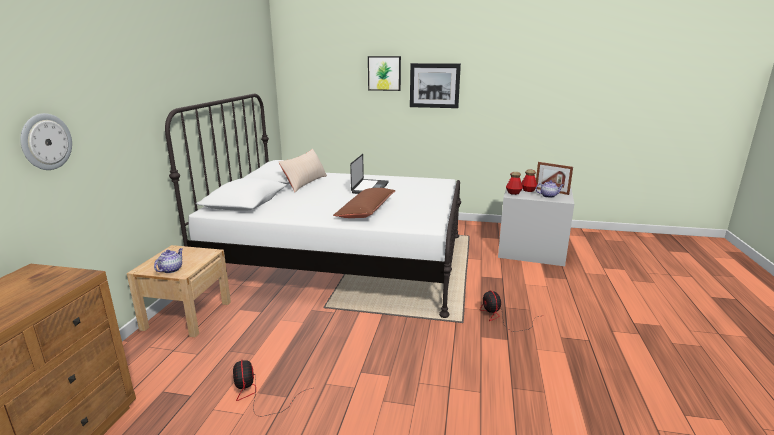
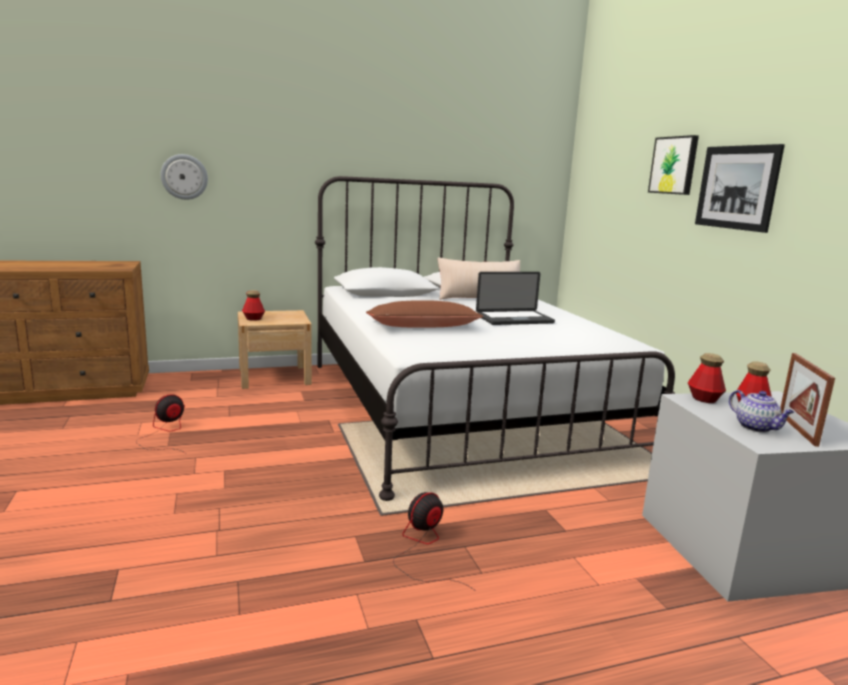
camera: 60 degrees right, 5 degrees down
teapot [154,248,183,273] -> bottle [242,290,265,321]

